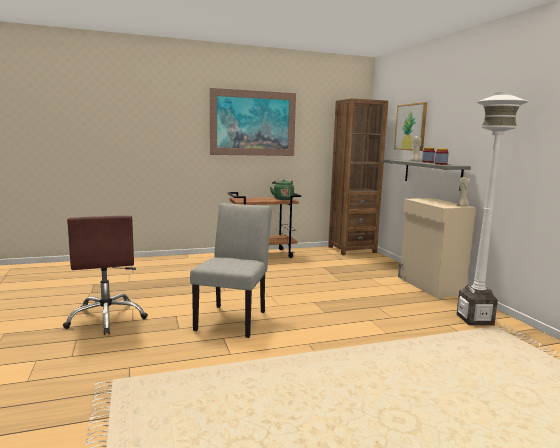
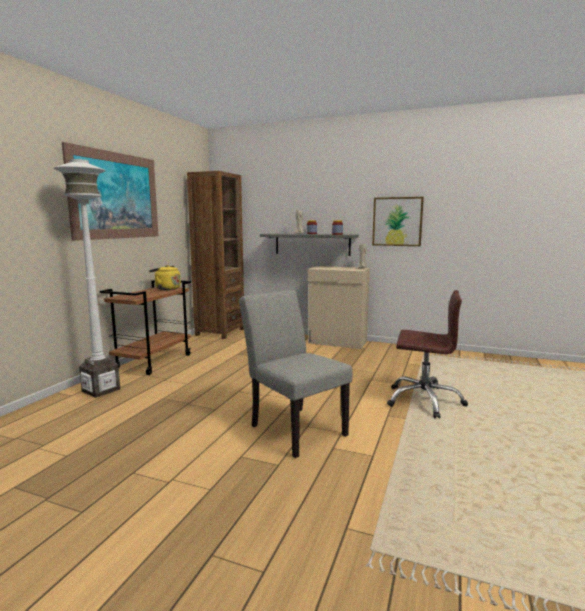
camera: 50 degrees left, 0 degrees up
brown office chair [63,215,148,335] -> brown office chair moved to [387,290,468,418]
green kettle [270,180,294,200] -> yellow kettle [149,265,181,290]
picture [394,102,427,151] -> picture moved to [372,197,424,246]
white floor lamp [457,92,529,325] -> white floor lamp moved to [53,159,120,398]

